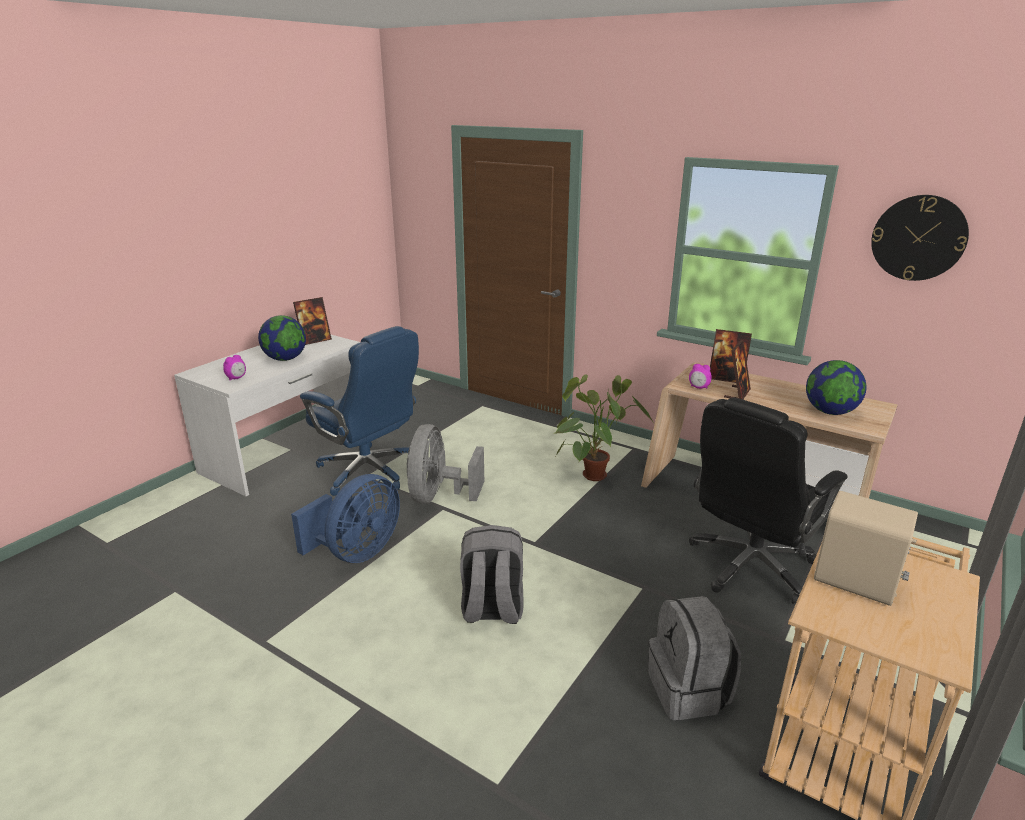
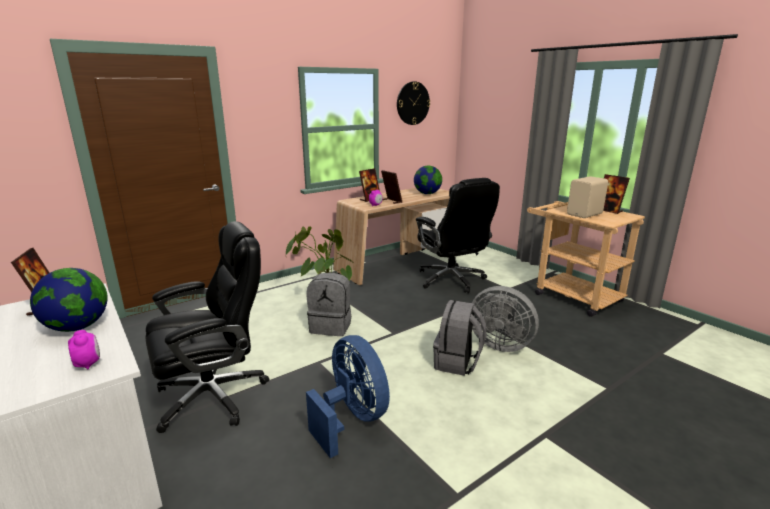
camera: 70 degrees left, 5 degrees down
blue office chair [300,326,419,496] -> black office chair [146,221,269,433]
grey fan [406,424,484,504] -> grey fan moved to [472,286,539,352]
grey backpack [648,596,741,720] -> grey backpack moved to [307,272,351,336]
none -> picture frame [603,174,630,214]

